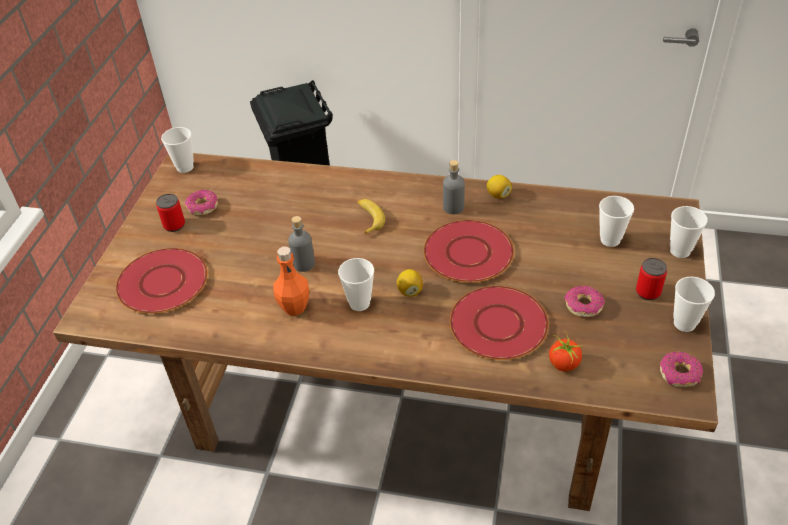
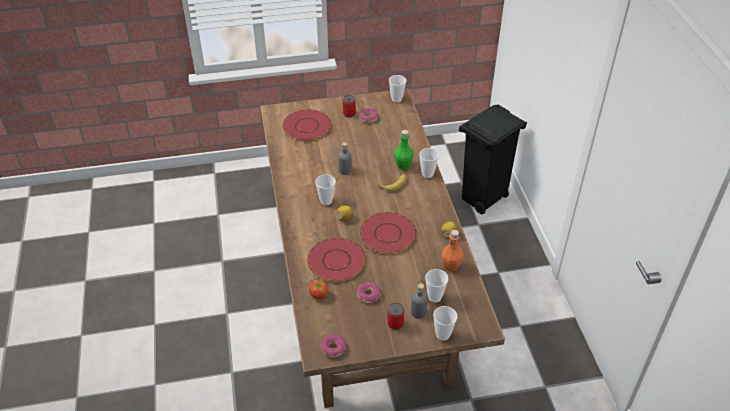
camera: 65 degrees right, 0 degrees up
orange bottle [273,247,309,316] -> orange bottle moved to [441,230,464,272]
grey bottle [443,160,465,214] -> grey bottle moved to [411,284,428,319]
cup [673,277,715,332] -> cup moved to [419,148,439,178]
none -> green bottle [394,130,413,170]

